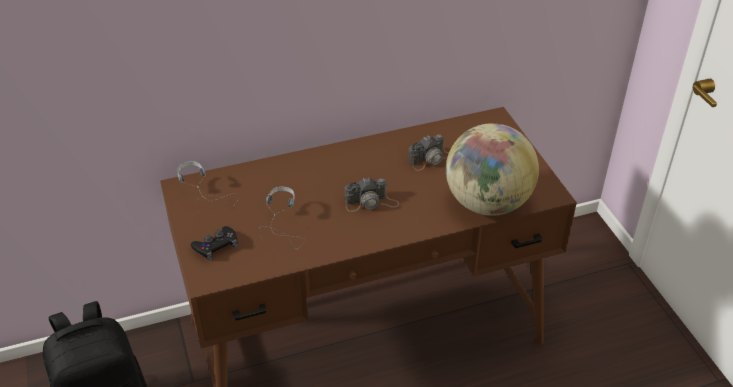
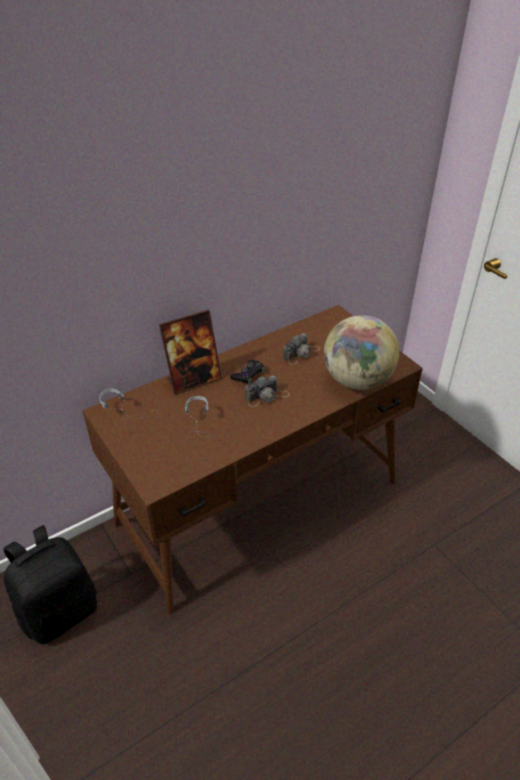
camera: 15 degrees left, 0 degrees up
black game controller [191,226,238,260] -> black game controller moved to [230,360,265,384]
none -> picture frame [159,310,222,395]

